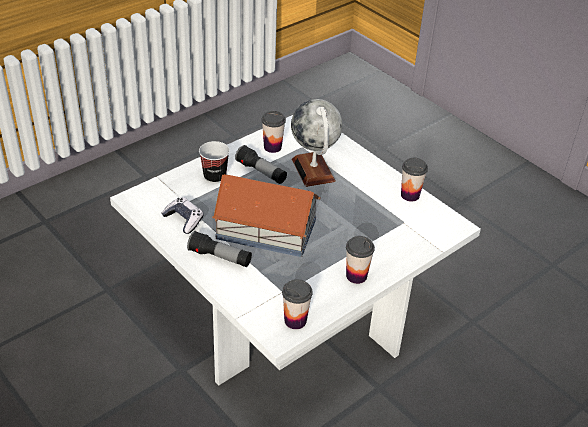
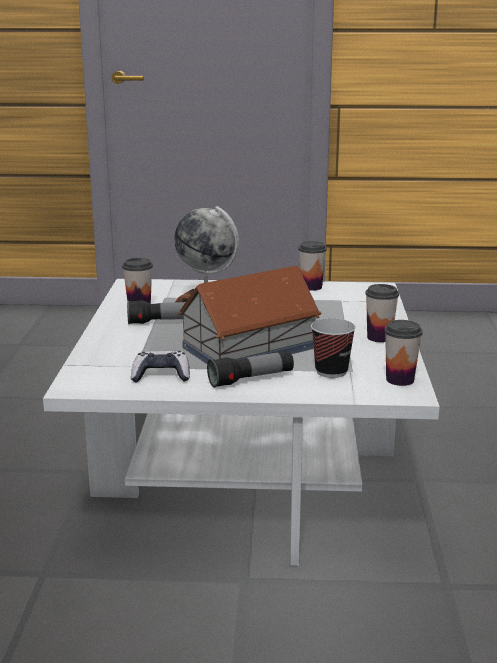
camera: 45 degrees left, 20 degrees down
cup [199,141,230,184] -> cup moved to [311,318,356,378]

